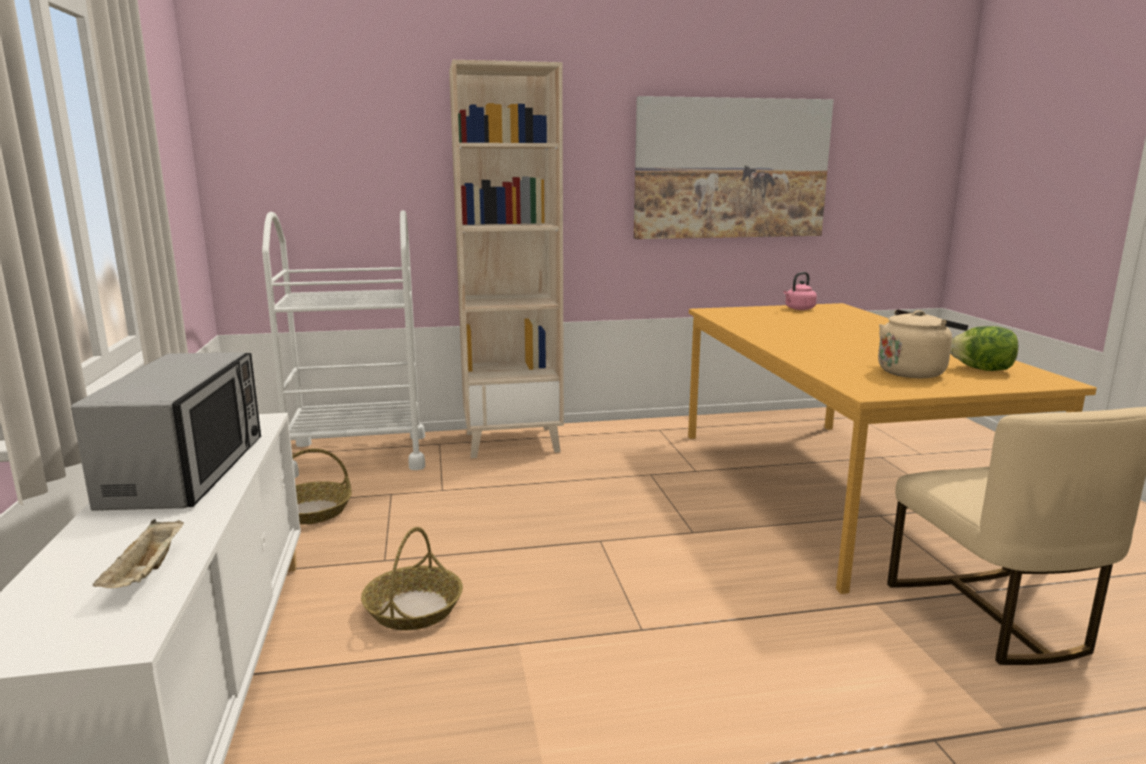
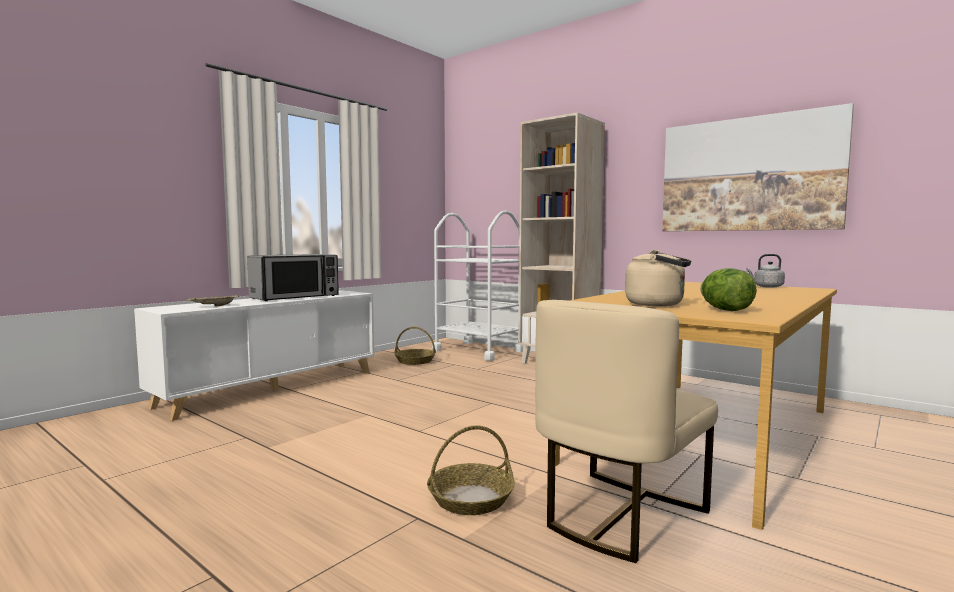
camera: 50 degrees right, 10 degrees down
basket [361,527,463,630] -> basket moved to [427,425,515,515]
pink kettle [783,272,817,310] -> grey kettle [746,254,785,288]

